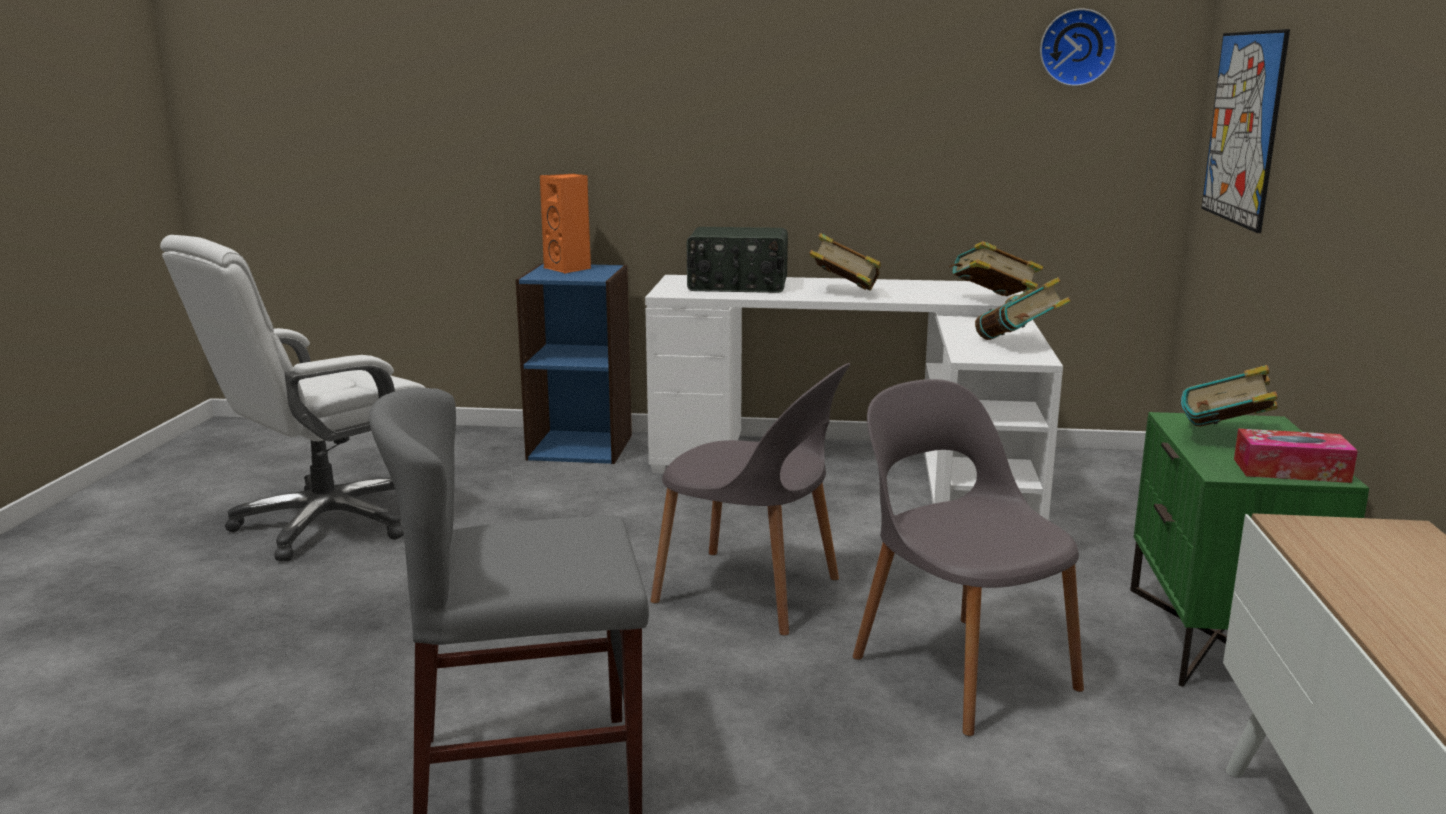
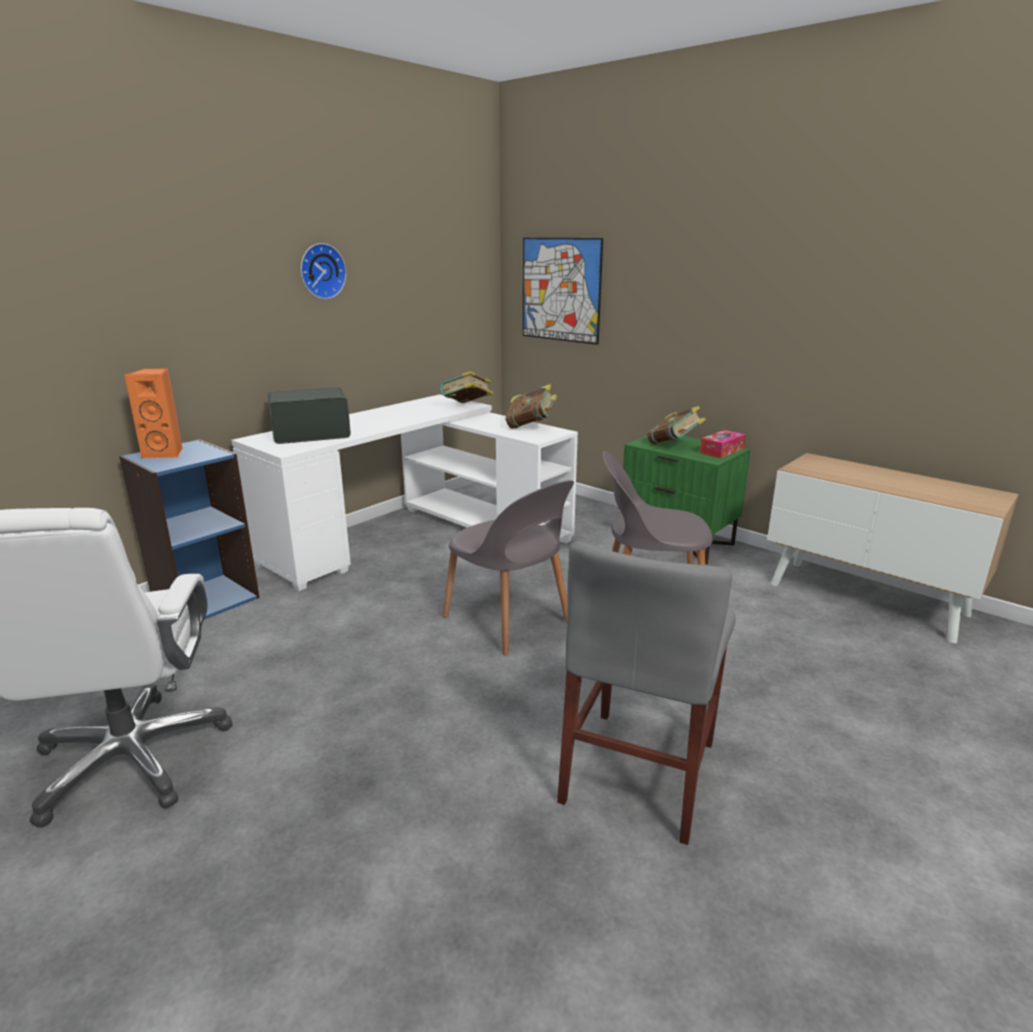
camera: 55 degrees left, 5 degrees up
grey chair [650,363,850,636] -> grey chair turned 75 degrees clockwise [443,480,574,656]
radio [687,227,788,293] -> radio turned 150 degrees counterclockwise [268,387,351,444]
book [810,233,881,291] -> none
wall clock [1040,8,1117,86] -> wall clock moved to [301,243,346,299]

